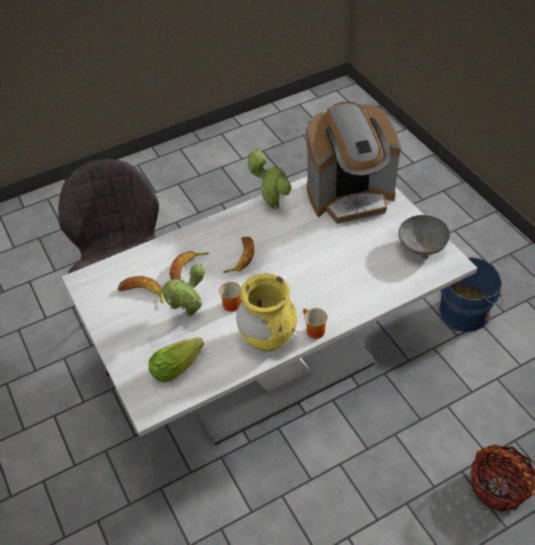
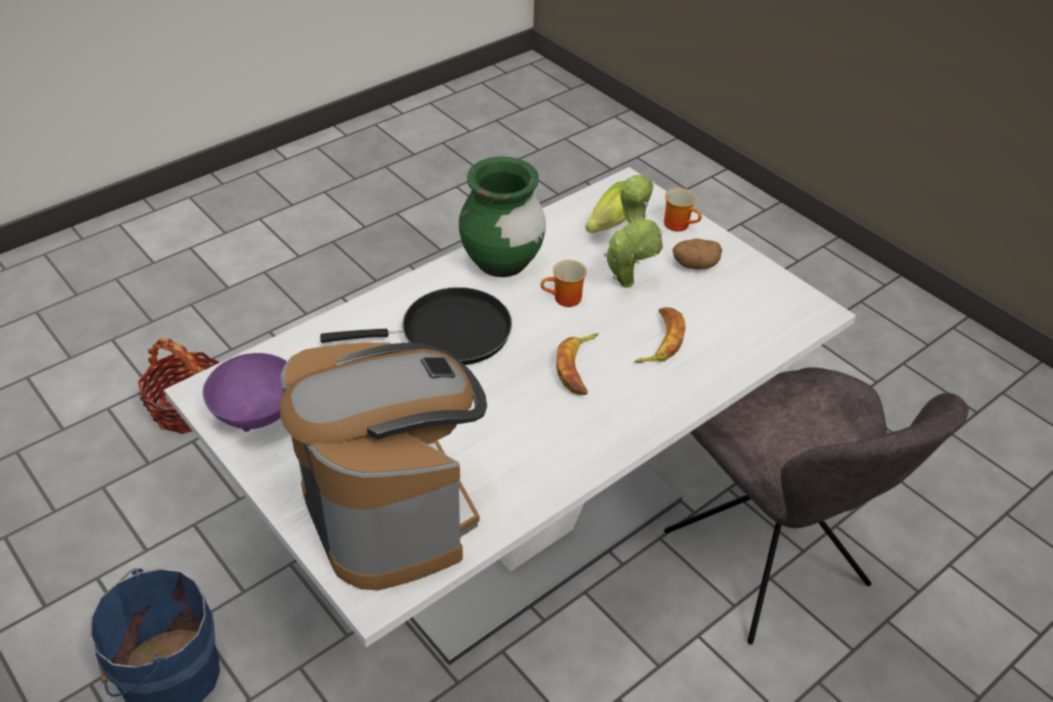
camera: 165 degrees right, 5 degrees down
banana [117,276,164,304] -> none
yellow vase [236,273,297,351] -> green vase [459,157,546,277]
potted plant [247,148,291,209] -> none
mug [303,308,327,339] -> mug moved to [664,188,702,232]
coffee machine [306,101,401,224] -> coffee machine turned 90 degrees clockwise [279,342,487,590]
grey bowl [398,215,450,259] -> purple bowl [203,353,287,432]
none -> black frying pan [320,287,512,365]
none -> potato [673,239,722,270]

